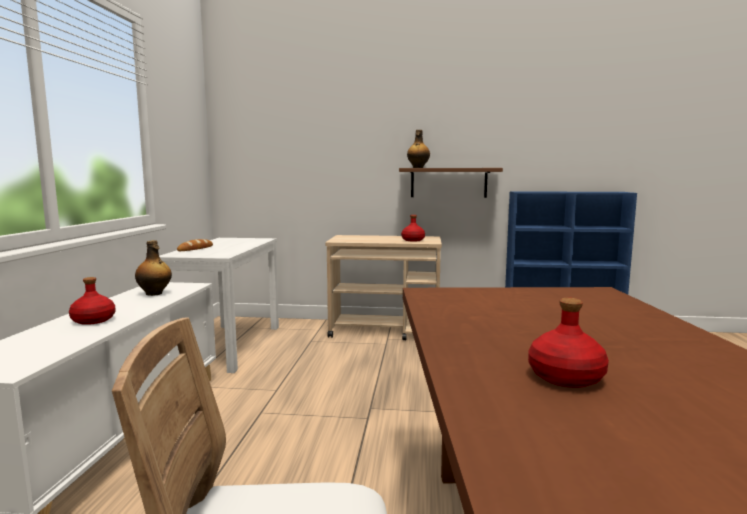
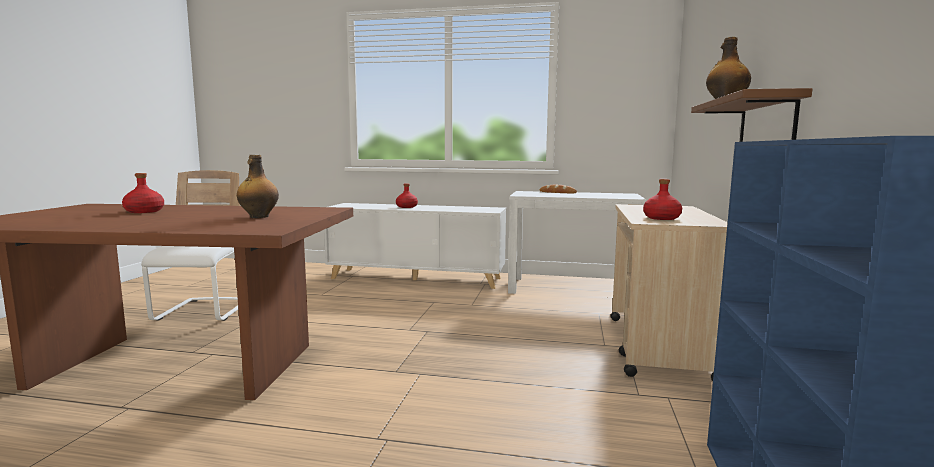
camera: 95 degrees right, 0 degrees up
bottle [135,240,172,296] -> bottle moved to [237,155,279,218]

